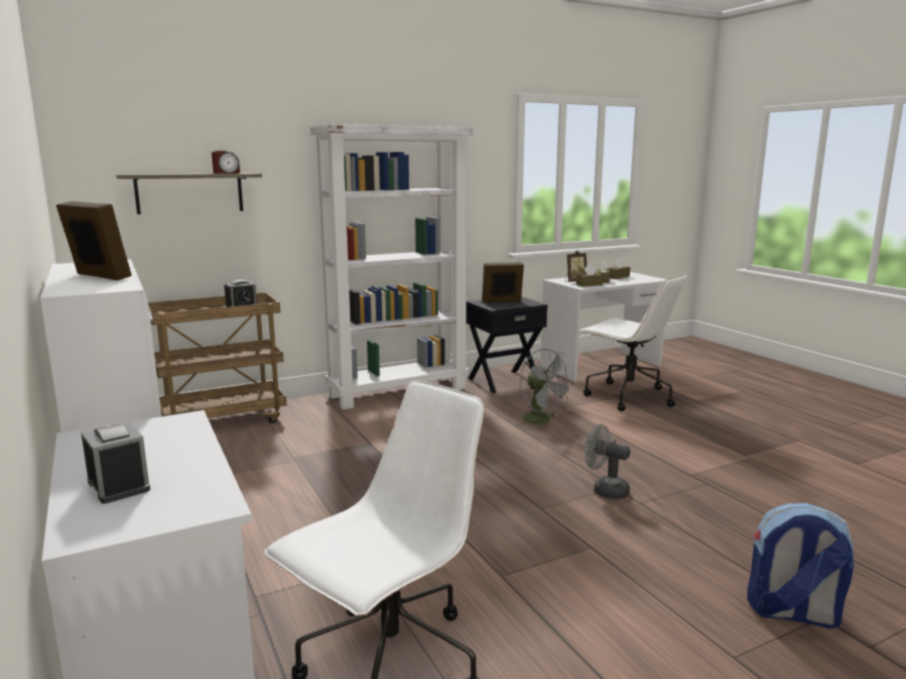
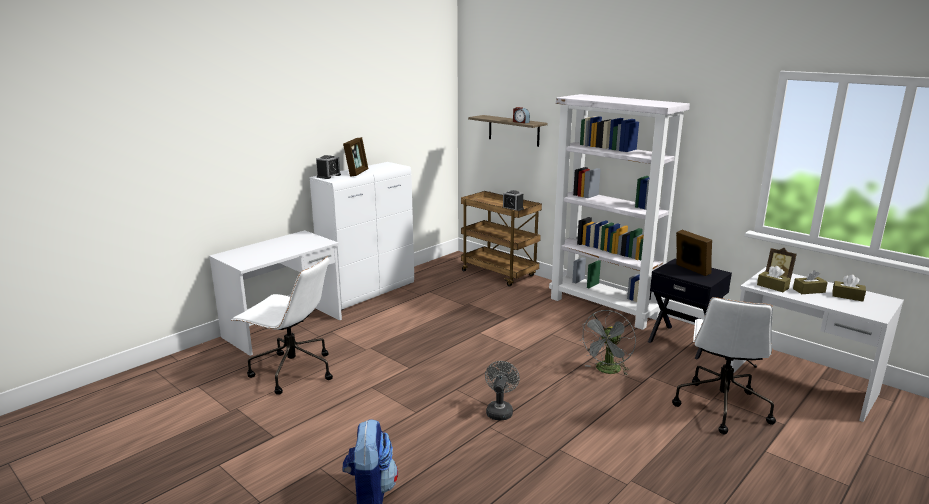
camera: 70 degrees right, 5 degrees up
alarm clock [81,422,150,504] -> alarm clock moved to [316,155,341,179]

